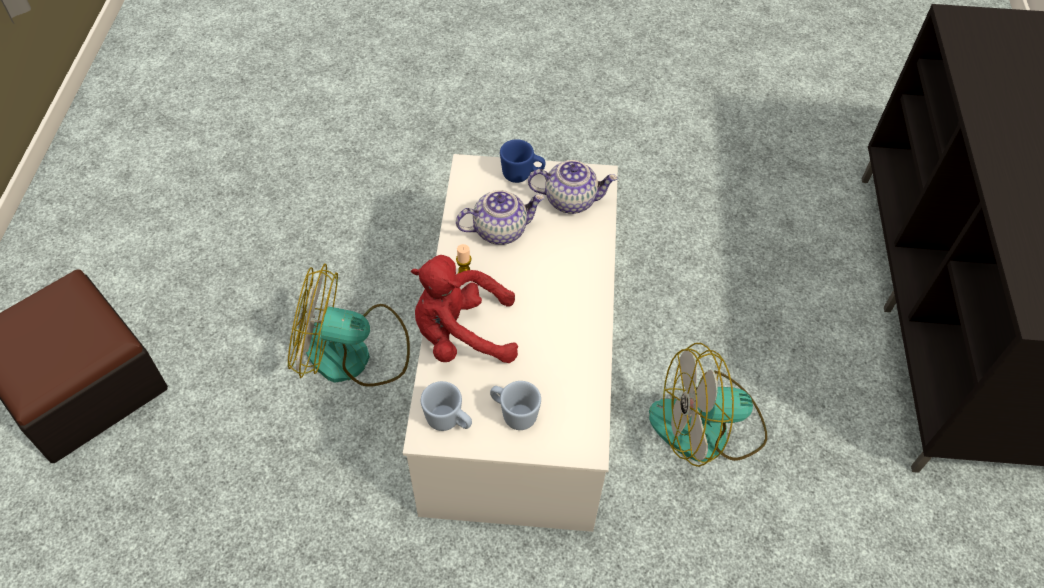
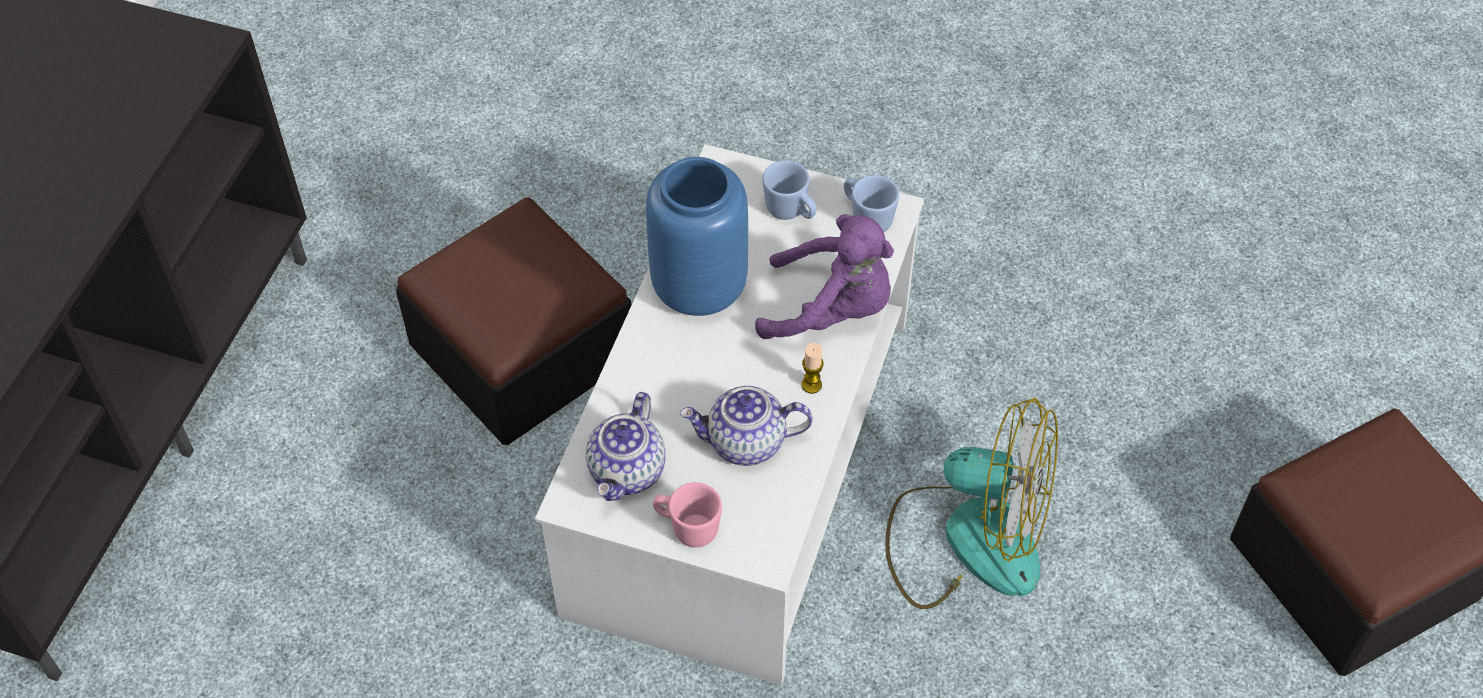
camera: 165 degrees left, 0 degrees up
red plush toy [411,255,518,363] -> purple plush toy [755,214,894,339]
blue mug [500,139,545,183] -> pink mug [653,482,722,547]
teapot [528,160,618,214] -> teapot turned 90 degrees counterclockwise [586,392,666,501]
fan [649,343,767,467] -> ottoman [396,197,631,445]
none -> blue vase [646,157,748,316]

